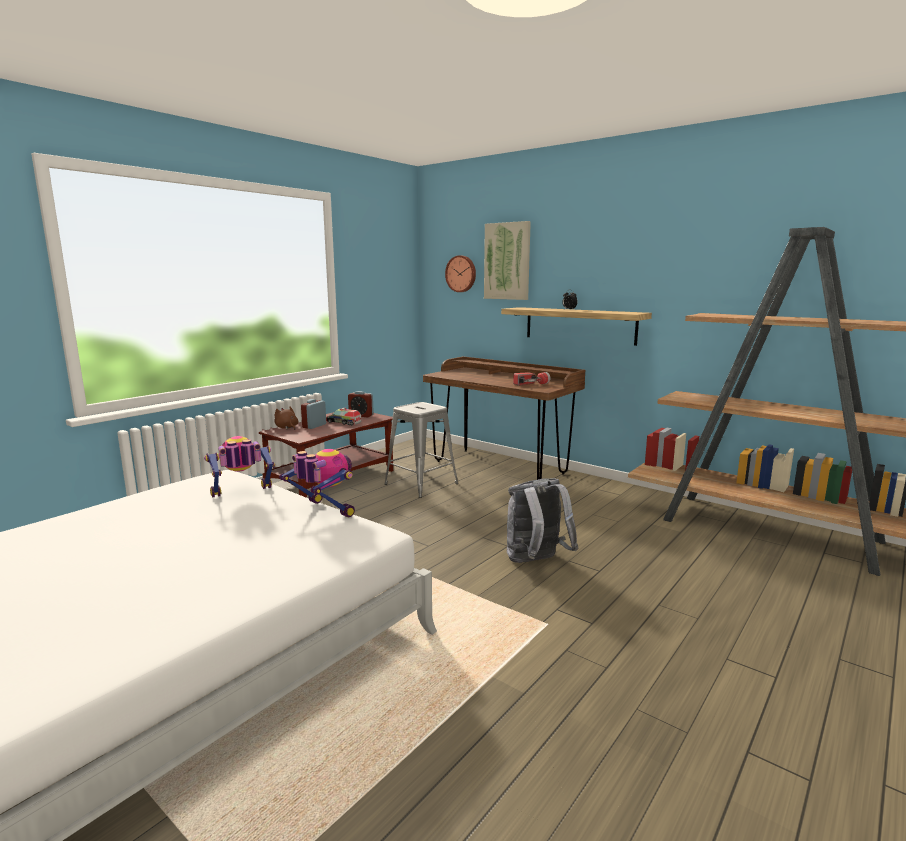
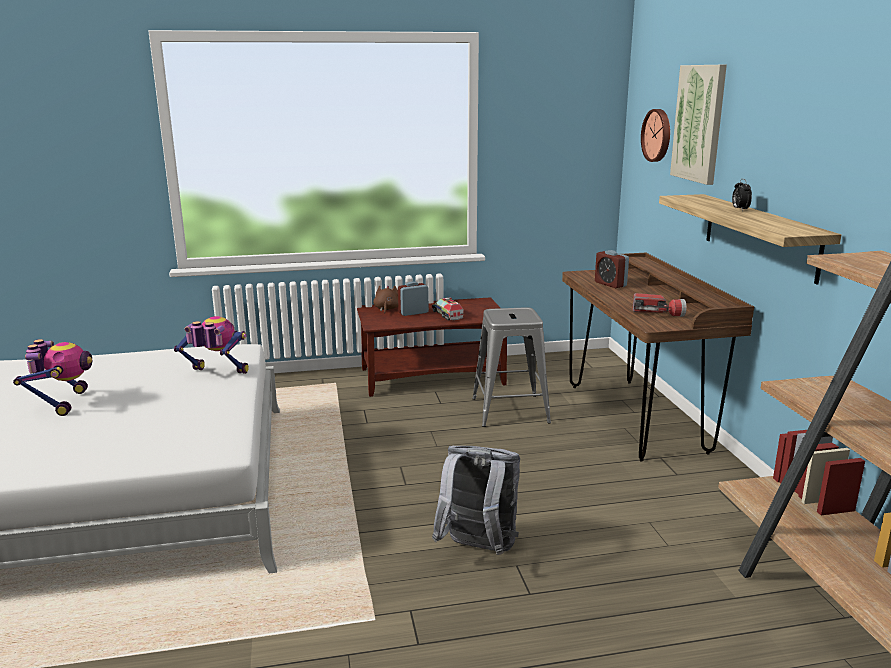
camera: 40 degrees right, 5 degrees up
toy robot [279,449,355,517] -> toy robot moved to [13,339,92,416]
alarm clock [348,391,374,417] -> alarm clock moved to [595,250,629,288]

